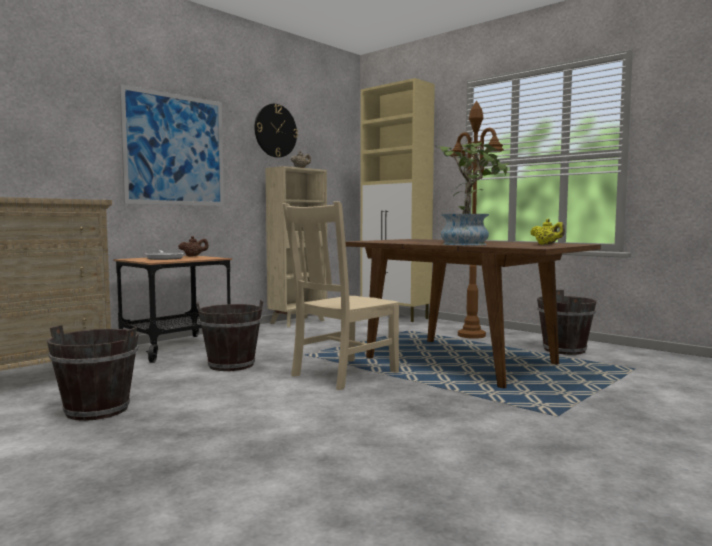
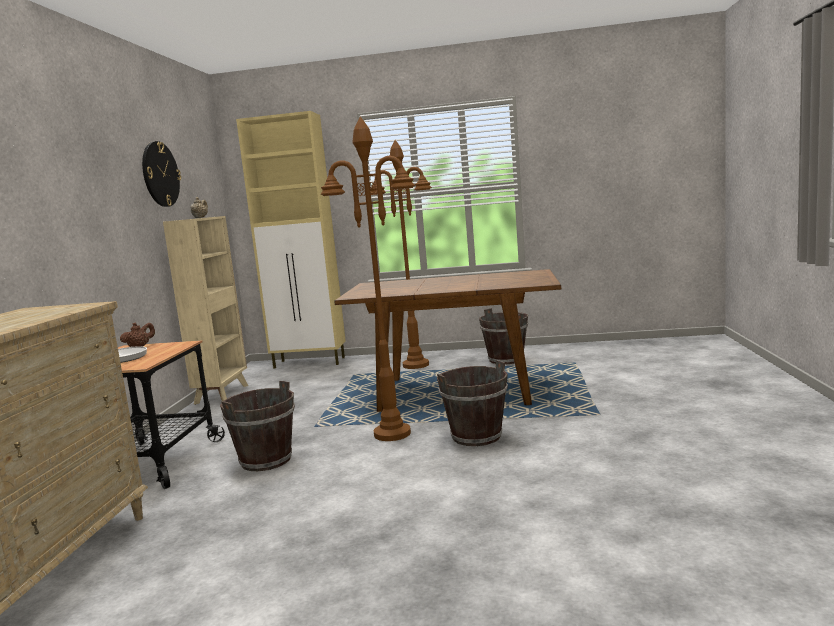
camera: 35 degrees left, 5 degrees up
brown bucket [47,325,139,421] -> brown bucket moved to [437,360,508,446]
picture [120,84,224,206] -> none
beige chair [283,201,400,390] -> brown floor lamp [321,116,415,441]
potted plant [438,142,510,245] -> none
yellow teapot [530,219,565,245] -> none

